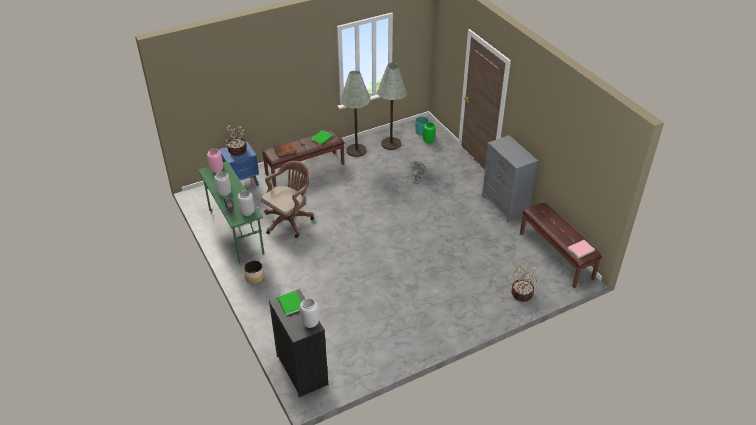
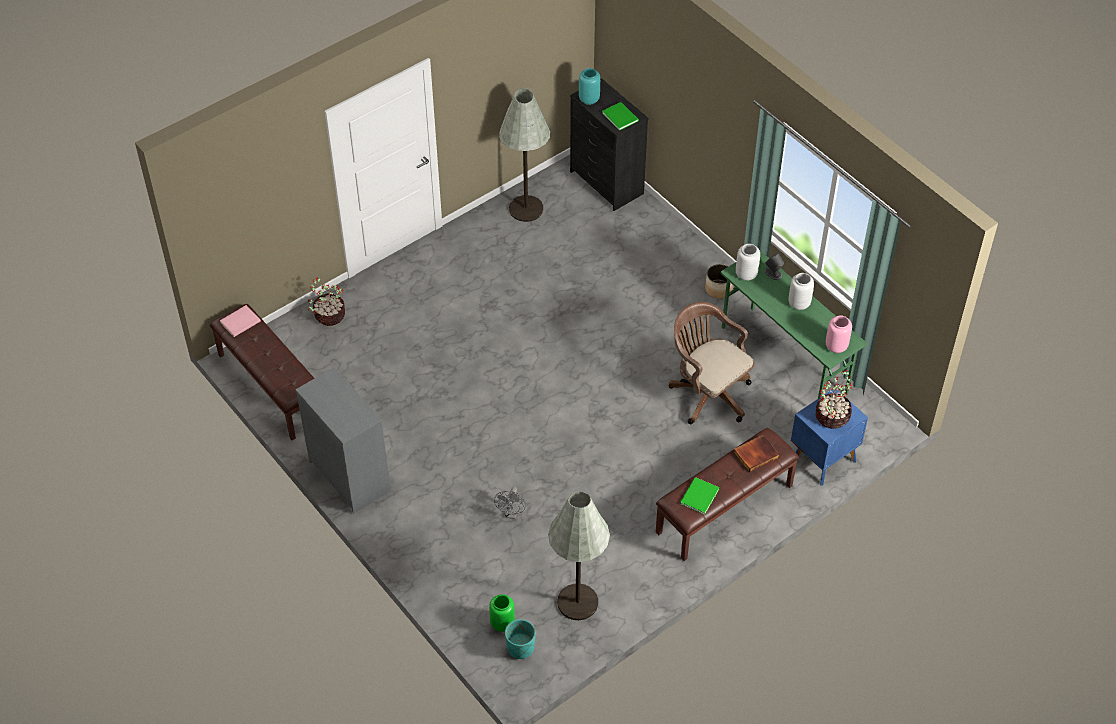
camera: 170 degrees right, 10 degrees up
brown office chair [261,161,314,238] -> brown office chair turned 105 degrees clockwise [669,302,755,424]
grey vase [300,298,319,328] -> turquoise vase [579,68,600,105]
grey floor lamp [340,71,371,157] -> grey floor lamp moved to [499,88,550,222]

